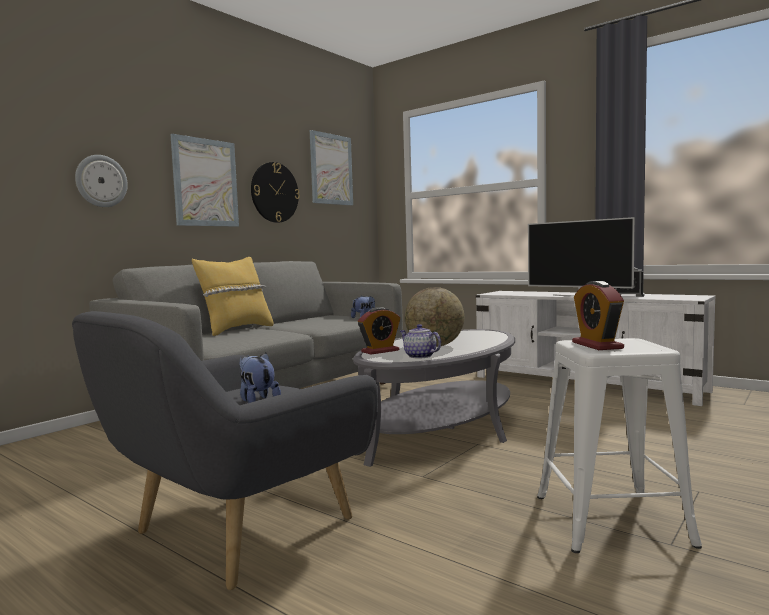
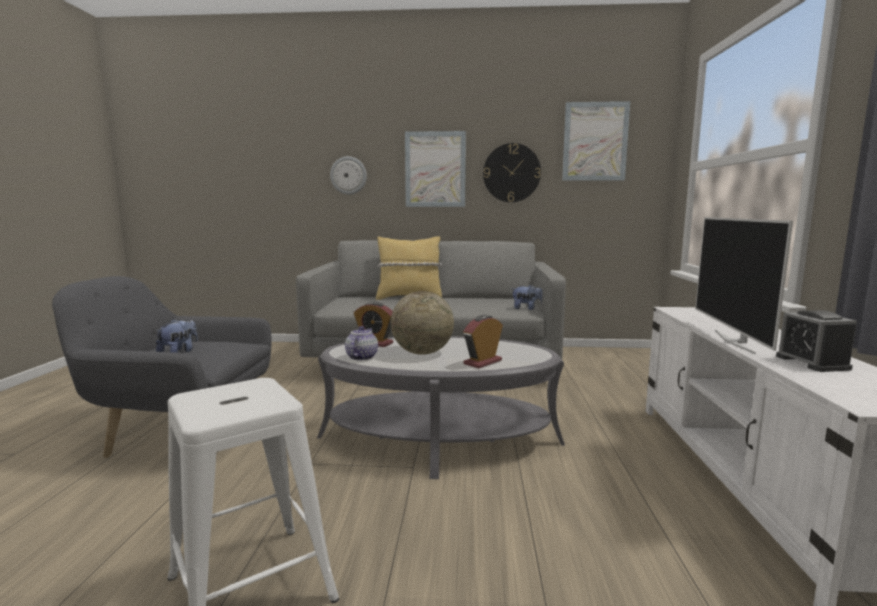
camera: 55 degrees right, 5 degrees up
alarm clock [572,281,624,350] -> alarm clock moved to [463,315,503,368]

